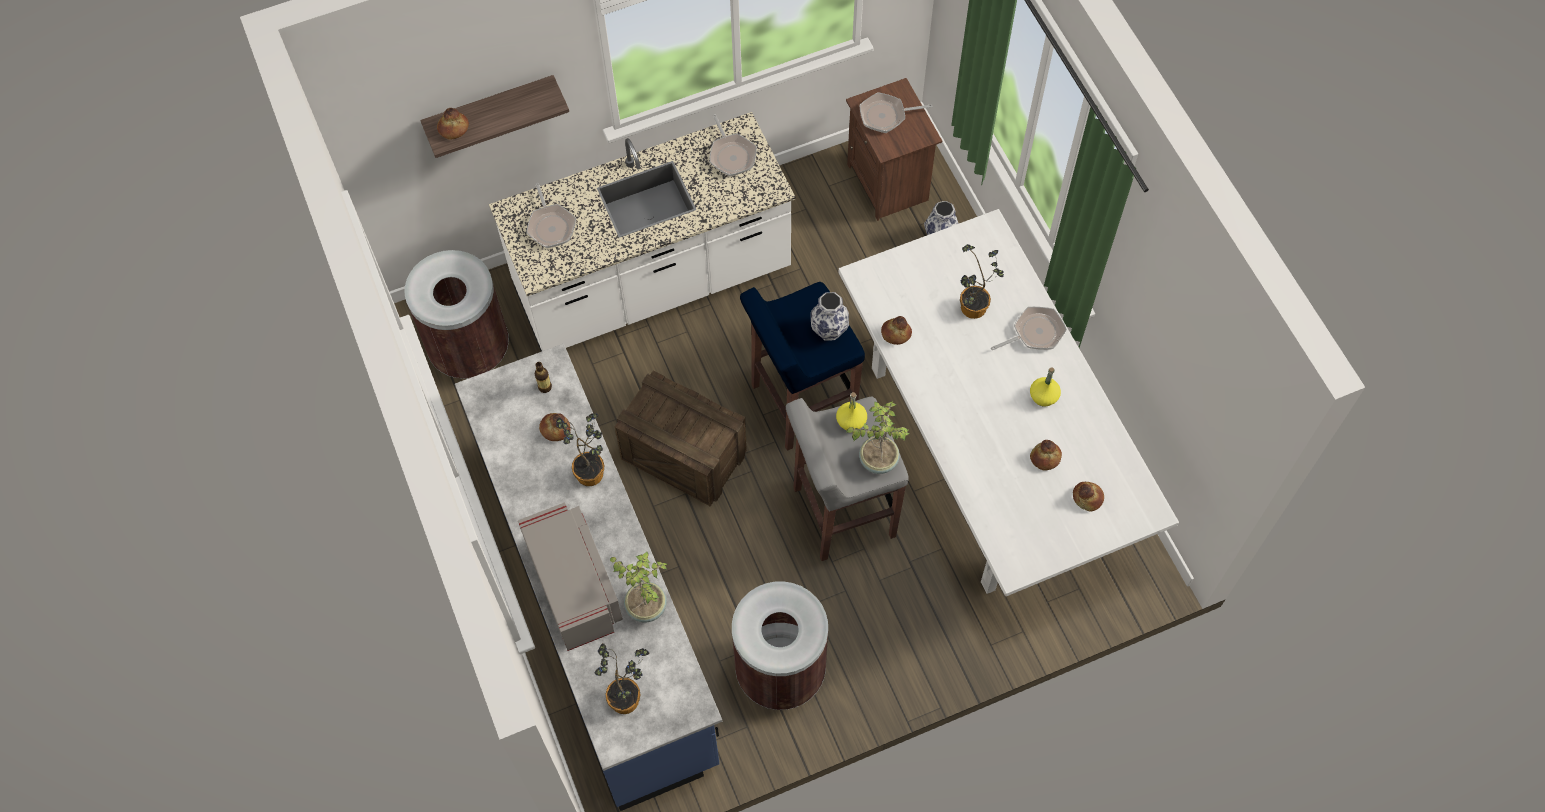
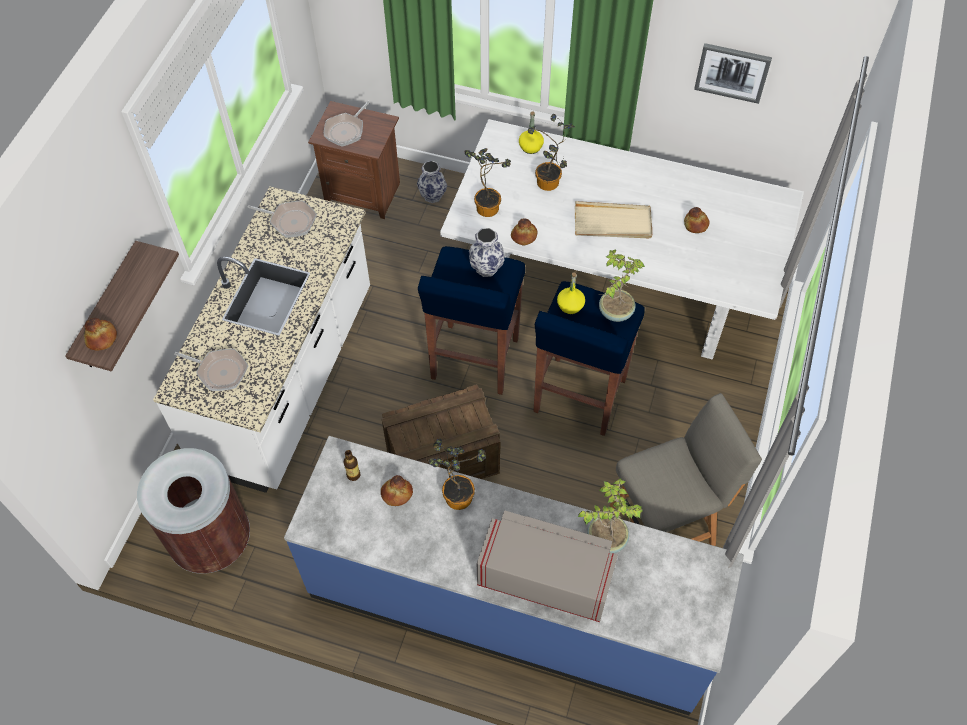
camera: 50 degrees left, 5 degrees down
potted plant [595,643,649,714] -> potted plant moved to [464,148,511,217]
brown trash can [732,581,828,710] -> grey chair [610,393,762,546]
grey stool [786,397,909,561] -> blue stool [533,281,645,436]
frying pan [991,307,1067,350] -> none
yellow bottle [1030,367,1061,407] -> yellow bottle moved to [519,111,544,154]
bread [1073,482,1104,511] -> none
none -> beige tray [575,201,652,238]
none -> picture [694,43,772,104]

